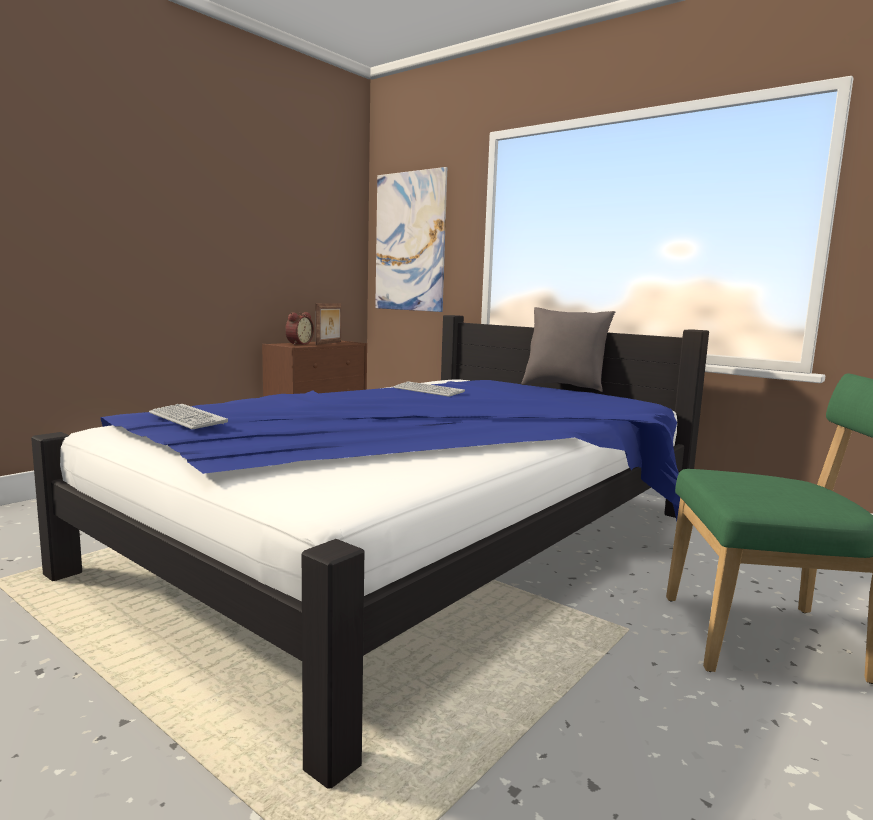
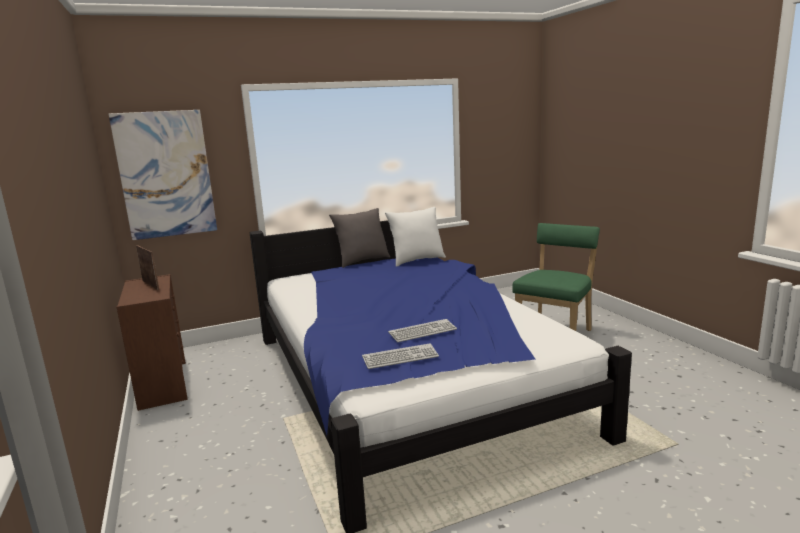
camera: 60 degrees left, 5 degrees up
alarm clock [285,312,314,345] -> none
keyboard [393,382,465,397] -> keyboard moved to [388,319,457,342]
none -> white pillow [385,207,446,267]

